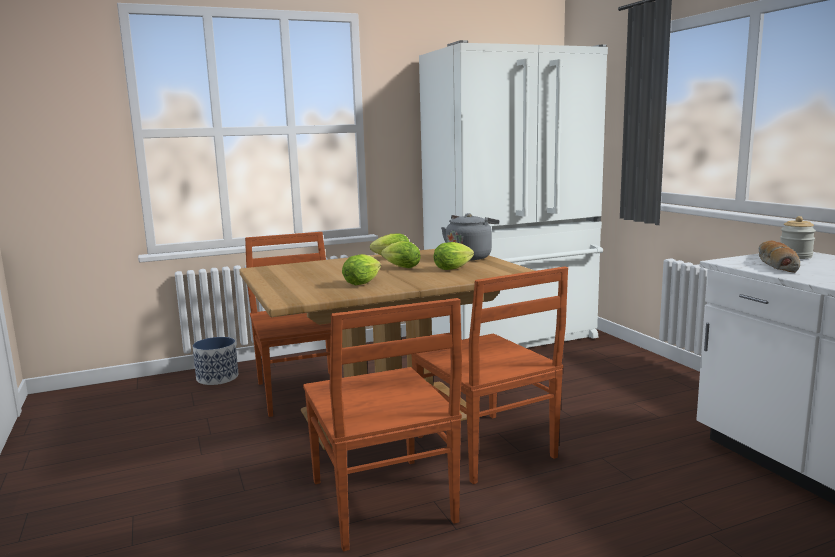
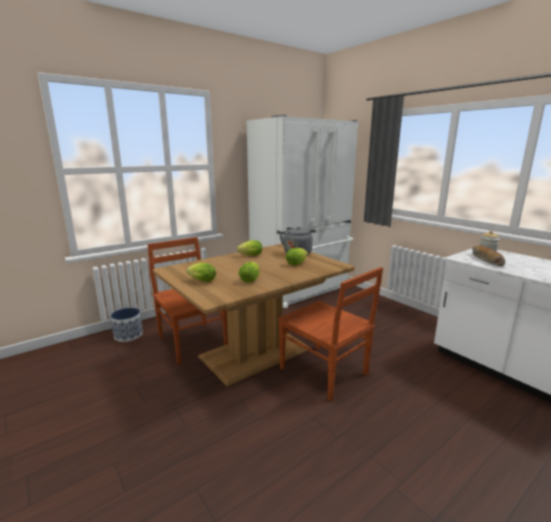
camera: 15 degrees left, 5 degrees up
brown chair [303,298,462,552] -> none
lettuce [381,241,421,268] -> lettuce moved to [186,263,216,282]

